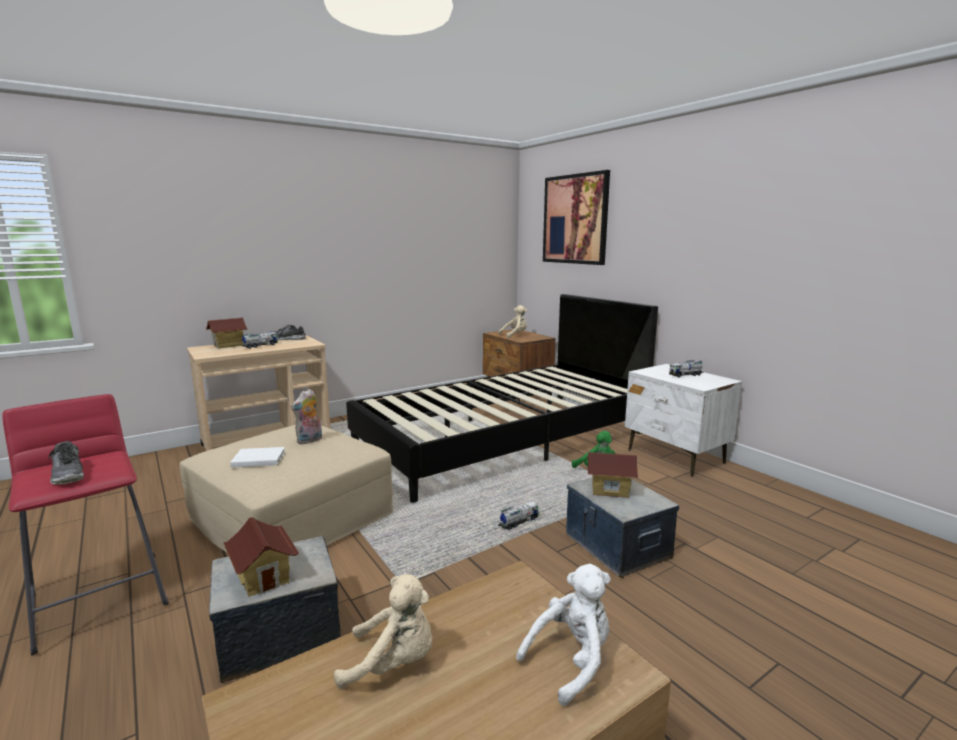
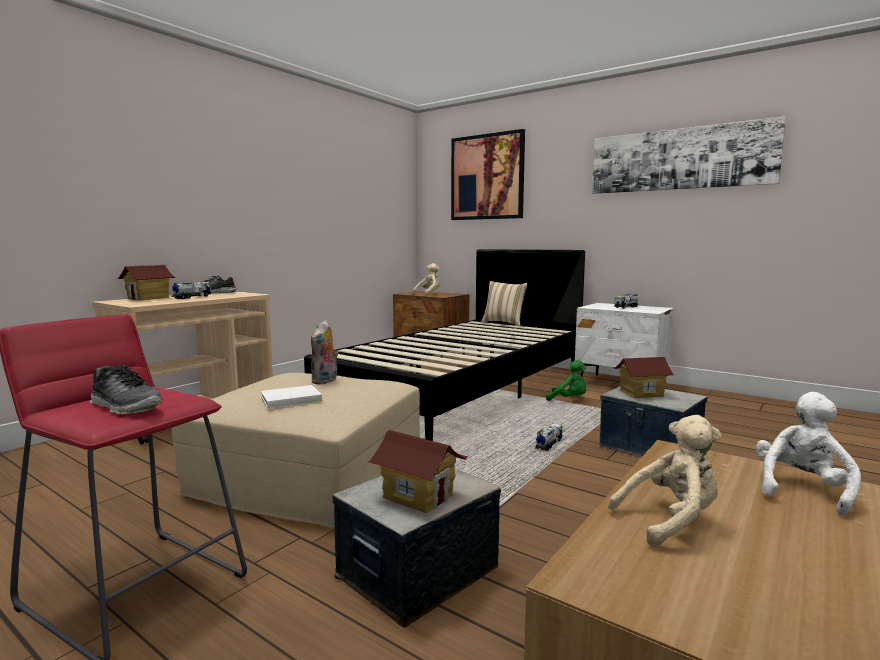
camera: 20 degrees left, 5 degrees down
none -> beige pillow [481,281,527,327]
none -> picture [592,116,786,194]

